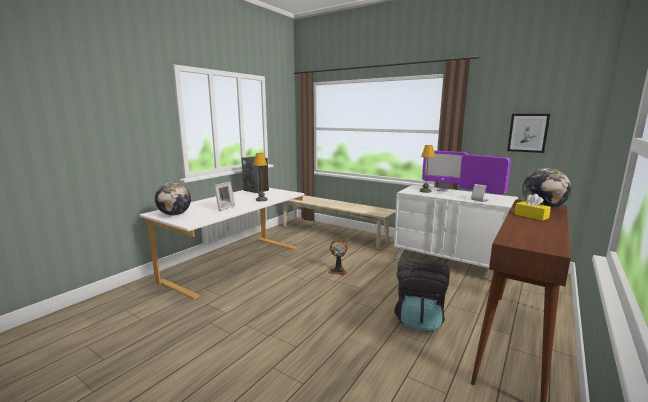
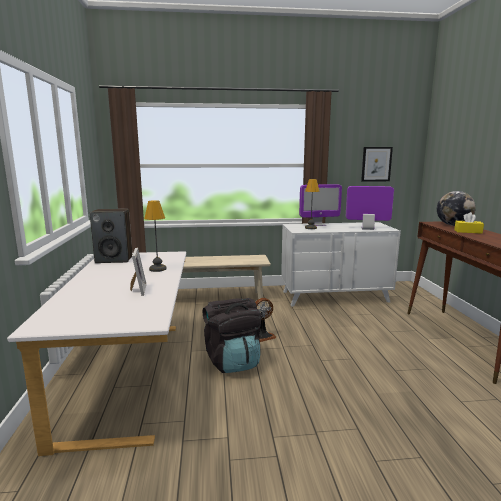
camera: 40 degrees left, 0 degrees up
globe [155,182,191,216] -> none
black backpack [395,258,450,331] -> black backpack moved to [203,298,262,373]

